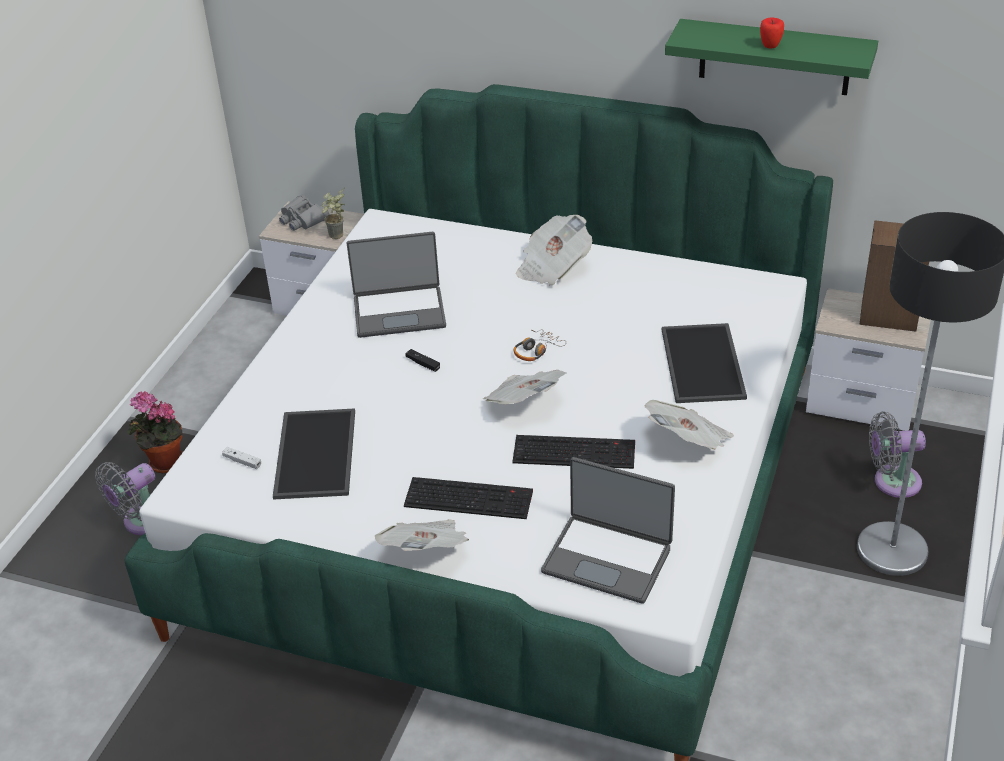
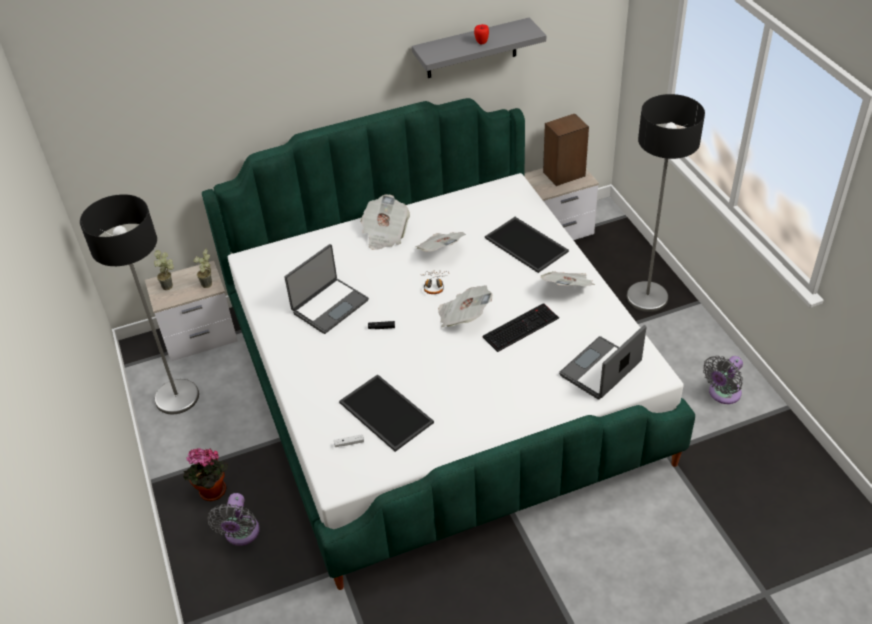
camera: 40 degrees left, 5 degrees up
grey binoculars [279,194,329,231] -> potted plant [154,250,174,290]
newspaper [375,519,469,551] -> newspaper moved to [416,232,466,252]
keyboard [404,477,533,519] -> none
laptop [541,457,675,604] -> laptop turned 150 degrees clockwise [559,325,647,400]
green shelf [665,19,878,95] -> grey shelf [412,18,546,78]
grey fan [869,412,926,498] -> grey fan moved to [703,356,743,404]
none -> floor lamp [80,194,199,414]

